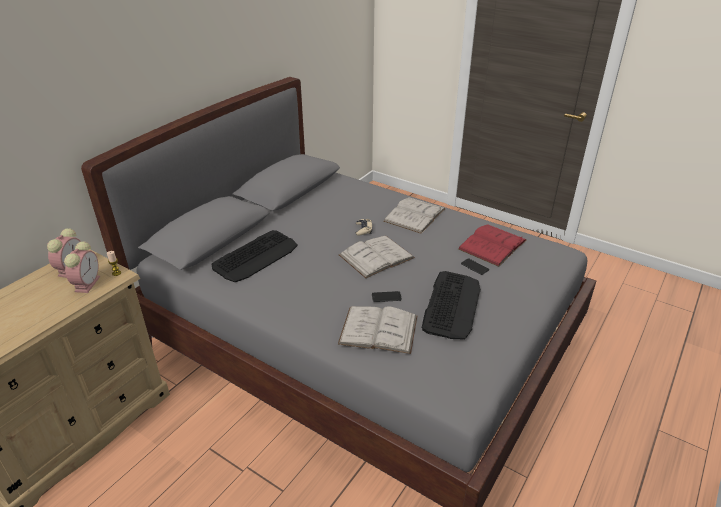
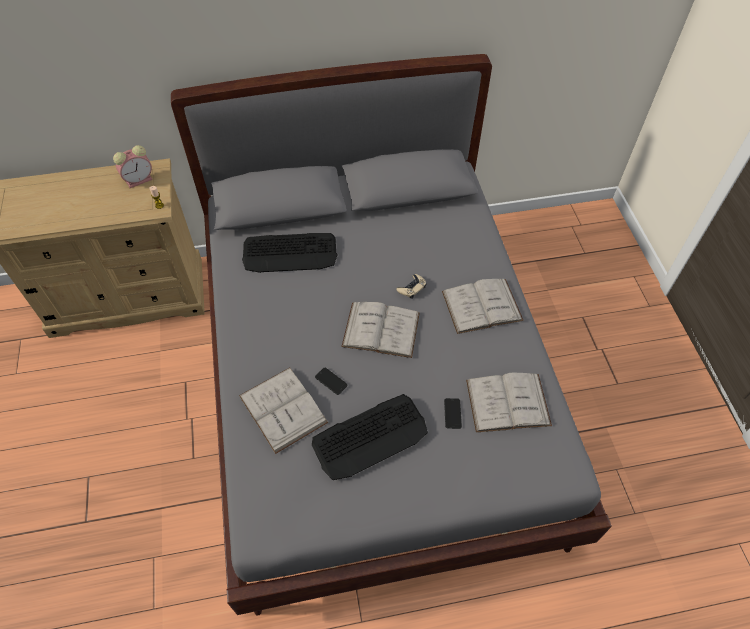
camera: 45 degrees right, 20 degrees up
alarm clock [64,242,100,293] -> none
red book [458,224,527,267] -> white book [466,373,552,433]

